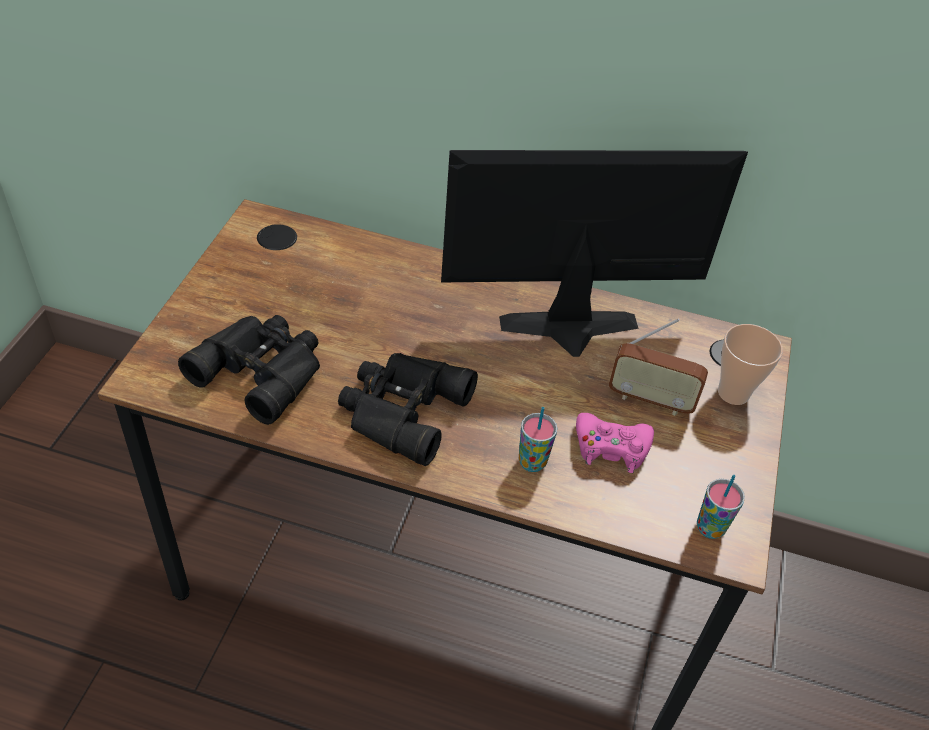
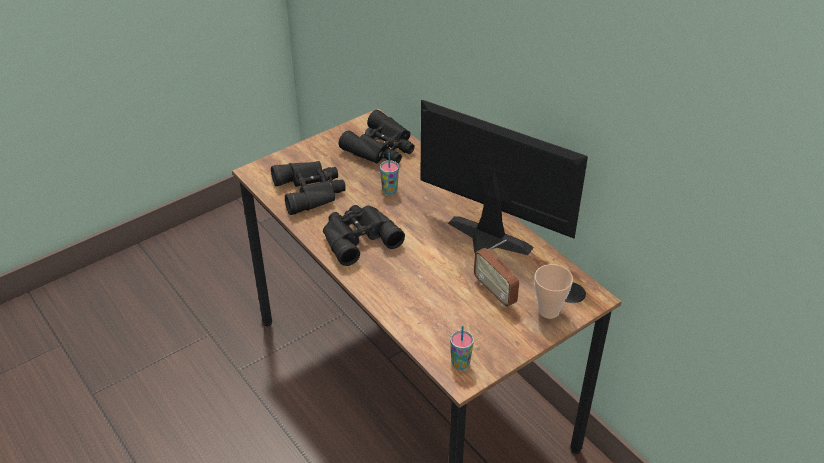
camera: 40 degrees right, 5 degrees down
cup [519,407,557,472] -> cup moved to [380,154,399,195]
pink game controller [576,413,654,473] -> none
none -> black binoculars [339,110,415,163]

